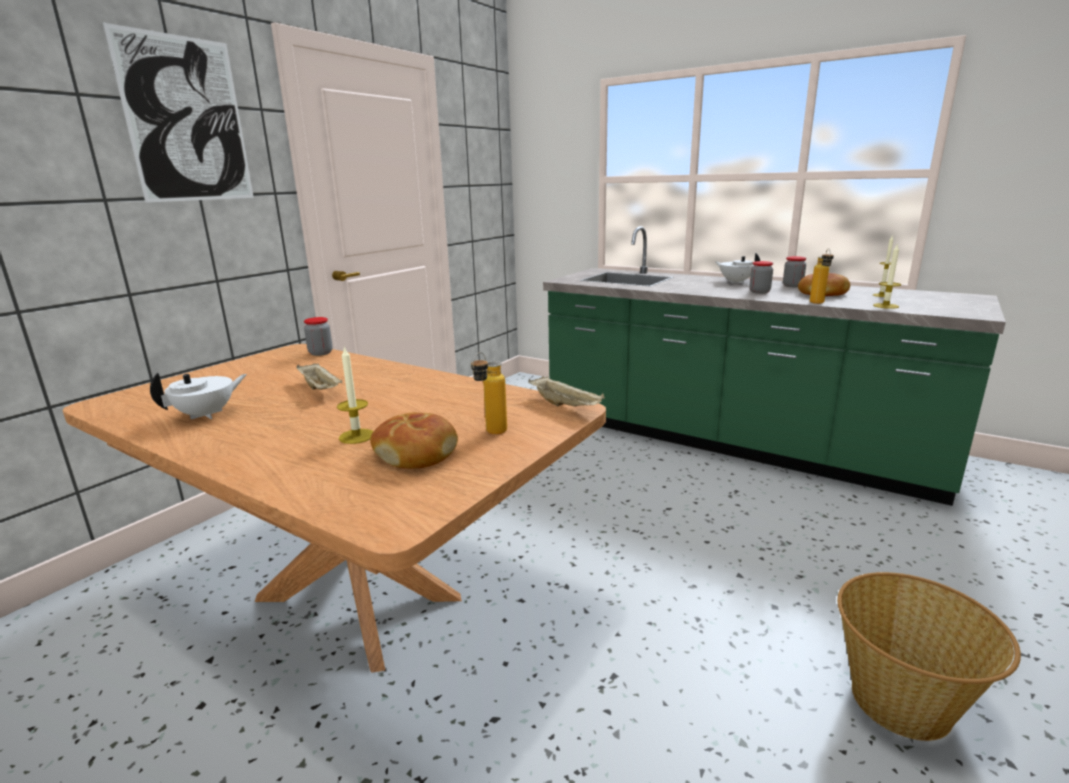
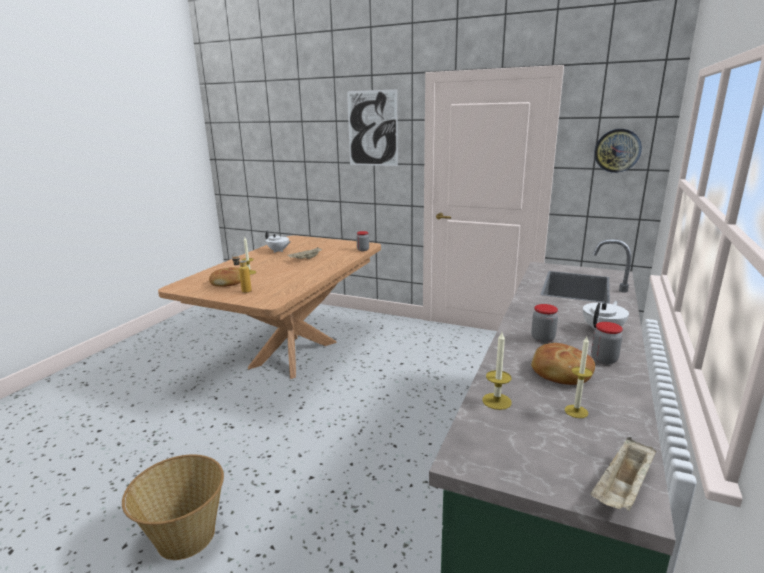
camera: 80 degrees right, 0 degrees up
beige tray [528,376,605,406] -> beige tray moved to [591,437,656,511]
bottle [810,248,834,304] -> none
none -> wall clock [595,129,642,173]

